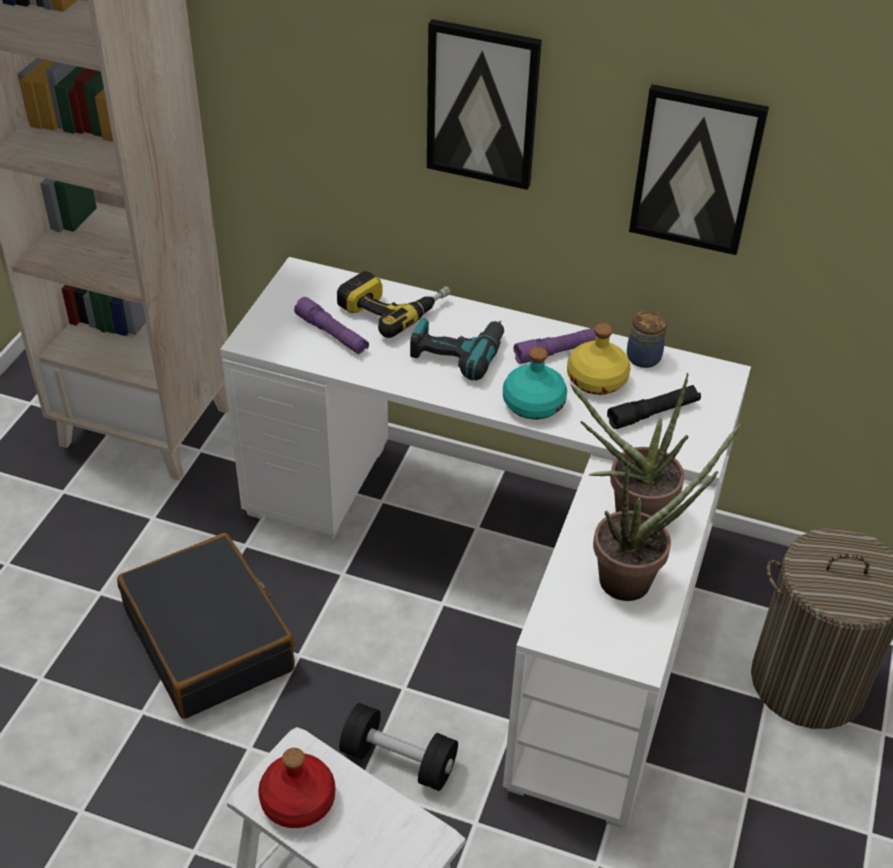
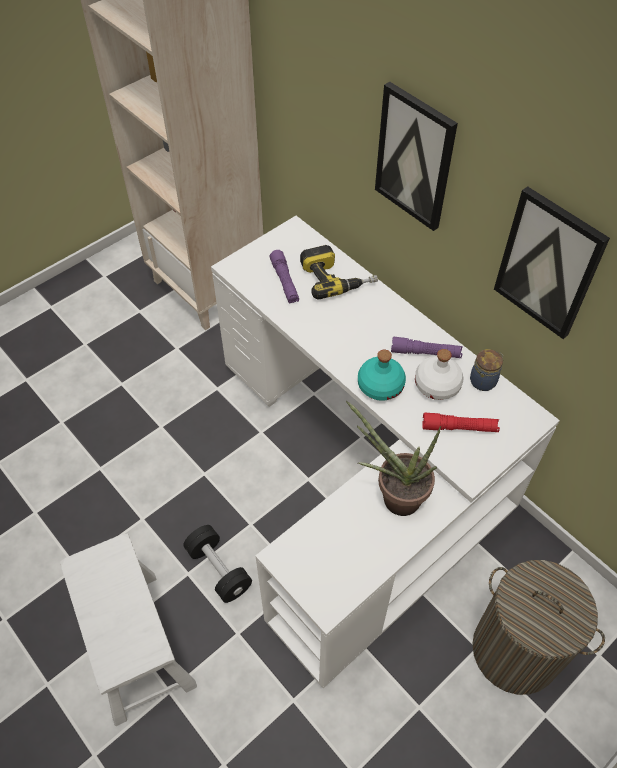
camera: 30 degrees right, 10 degrees up
black suitcase [117,533,295,719] -> none
red bottle [258,748,335,828] -> none
power drill [410,317,505,381] -> none
yellow bottle [567,323,630,395] -> white bottle [415,349,463,400]
potted plant [593,423,741,601] -> none
black flashlight [607,385,701,429] -> red flashlight [422,413,500,432]

